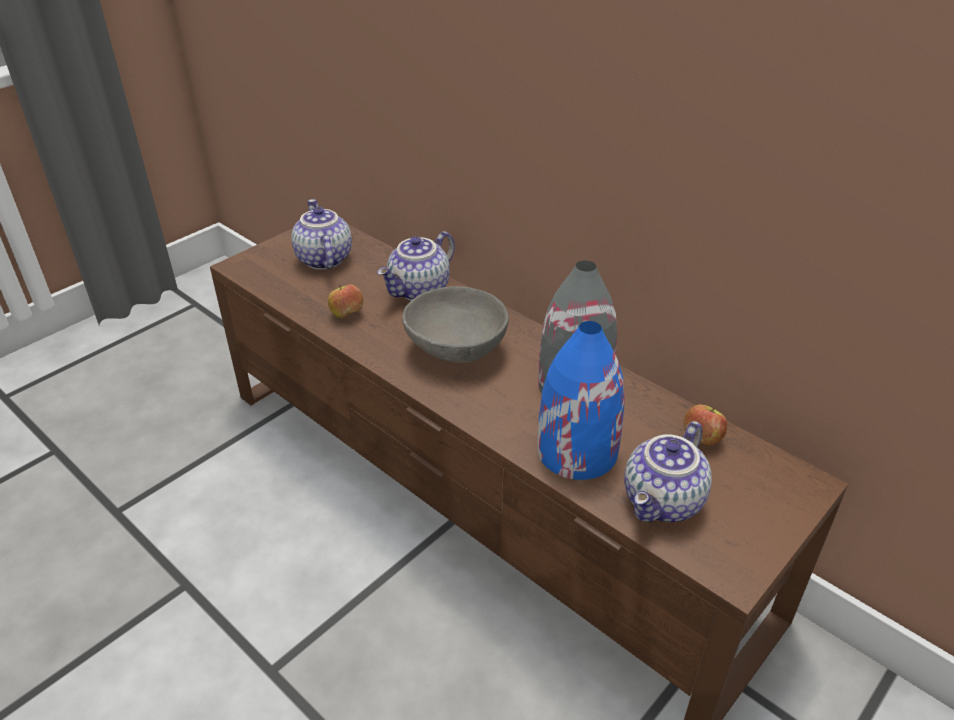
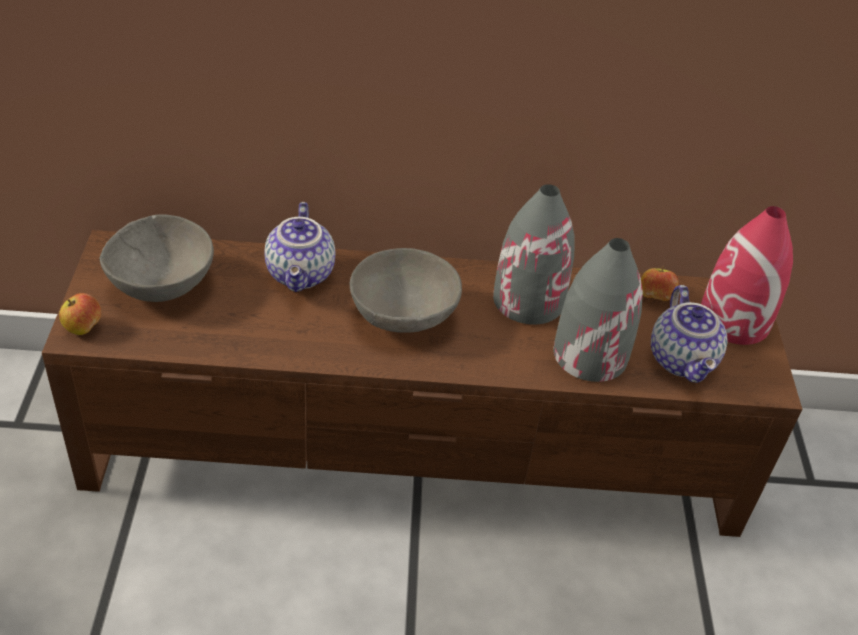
camera: 45 degrees left, 5 degrees up
teapot [291,199,352,270] -> grey bowl [99,214,214,302]
apple [328,284,363,318] -> apple moved to [59,293,101,335]
blue vase [537,321,625,480] -> grey vase [554,238,643,382]
none -> red vase [701,206,793,345]

